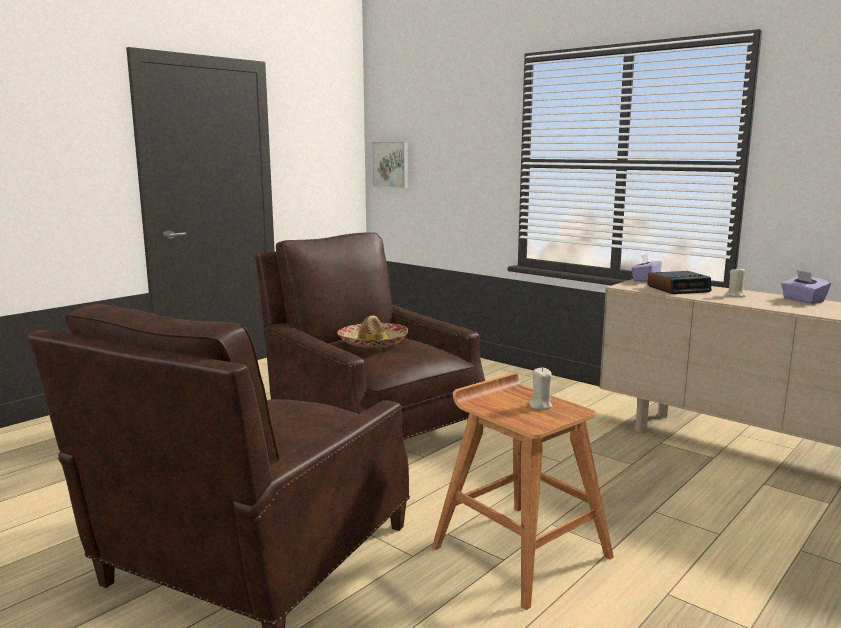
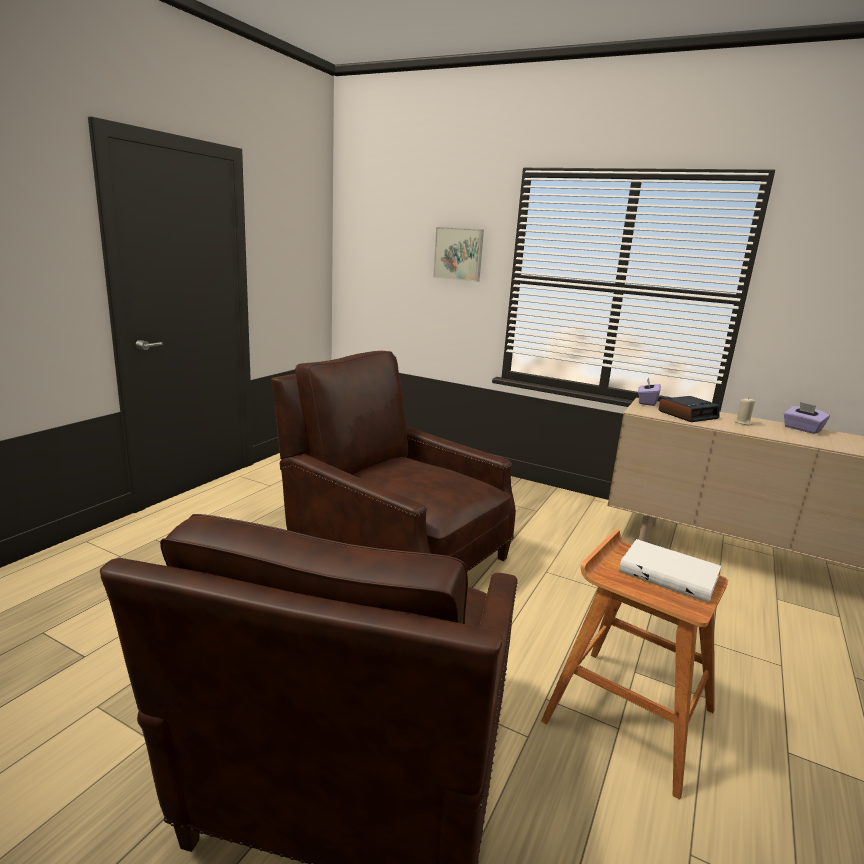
camera: 15 degrees left, 5 degrees up
hat [337,316,408,348] -> none
picture [372,142,408,188] -> picture moved to [433,227,484,282]
beige candle [529,368,552,410] -> white book [619,539,721,603]

